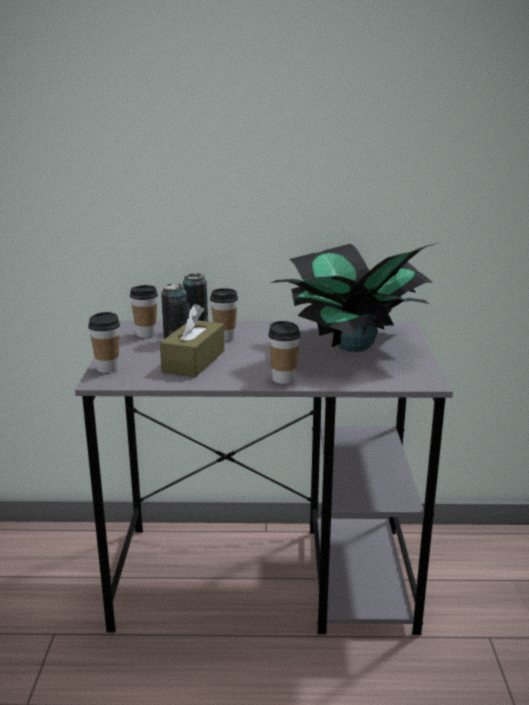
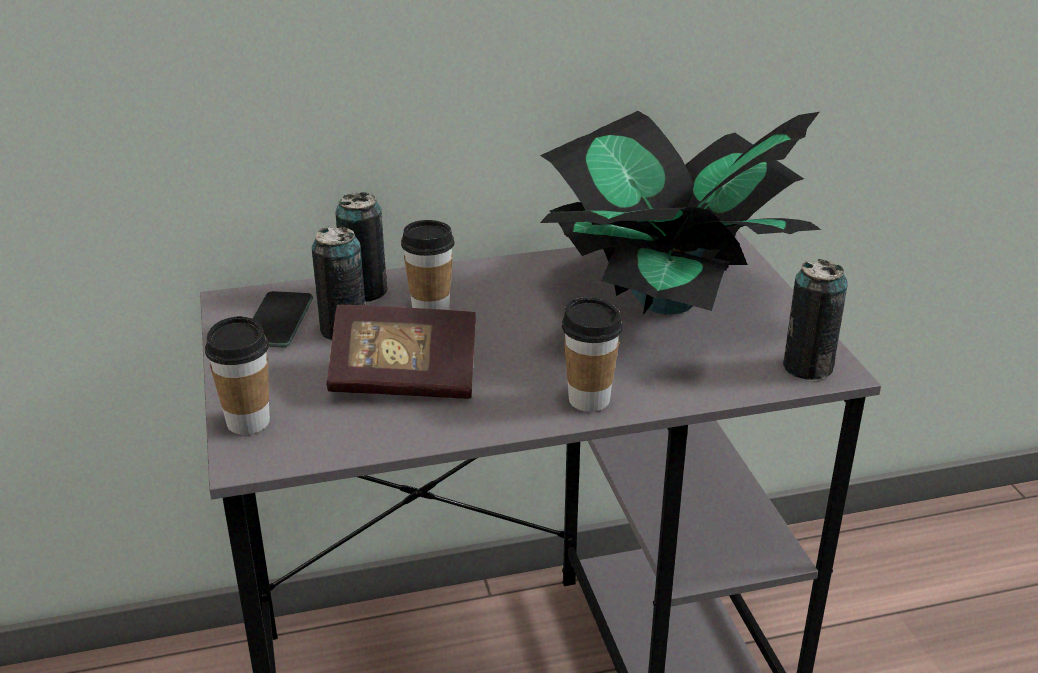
camera: 15 degrees left, 10 degrees up
cup [130,285,158,338] -> phone [252,291,313,347]
brown tissue box [160,304,224,377] -> book [326,305,476,399]
none -> can [783,259,848,380]

